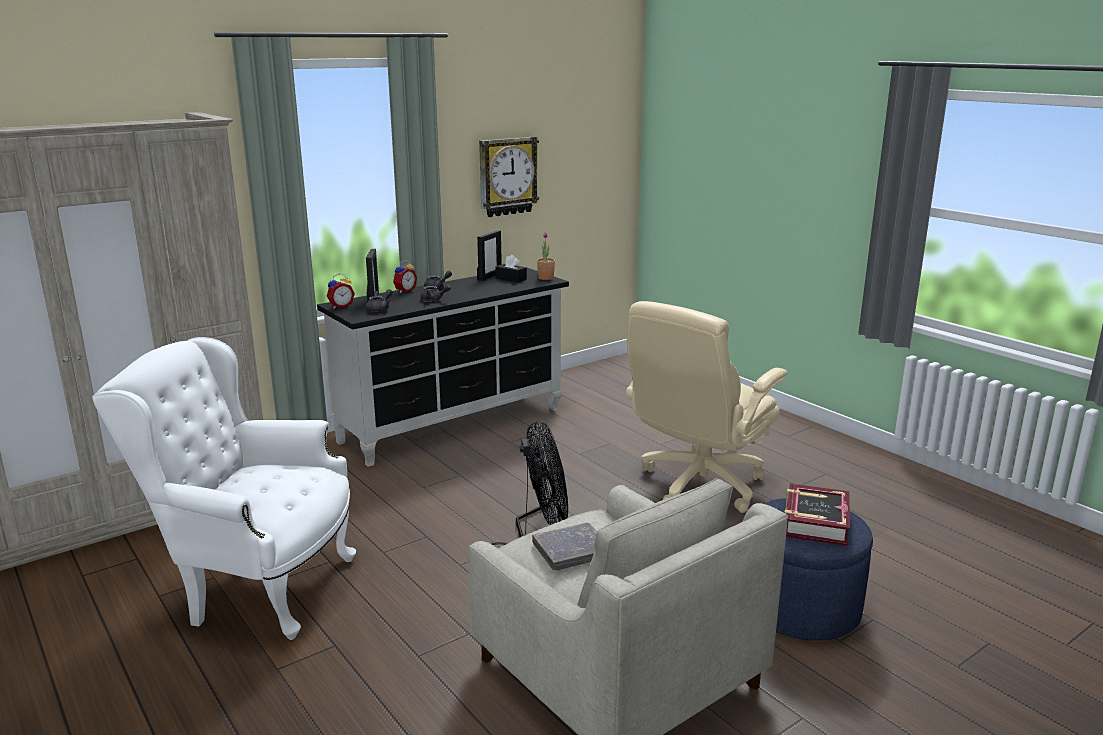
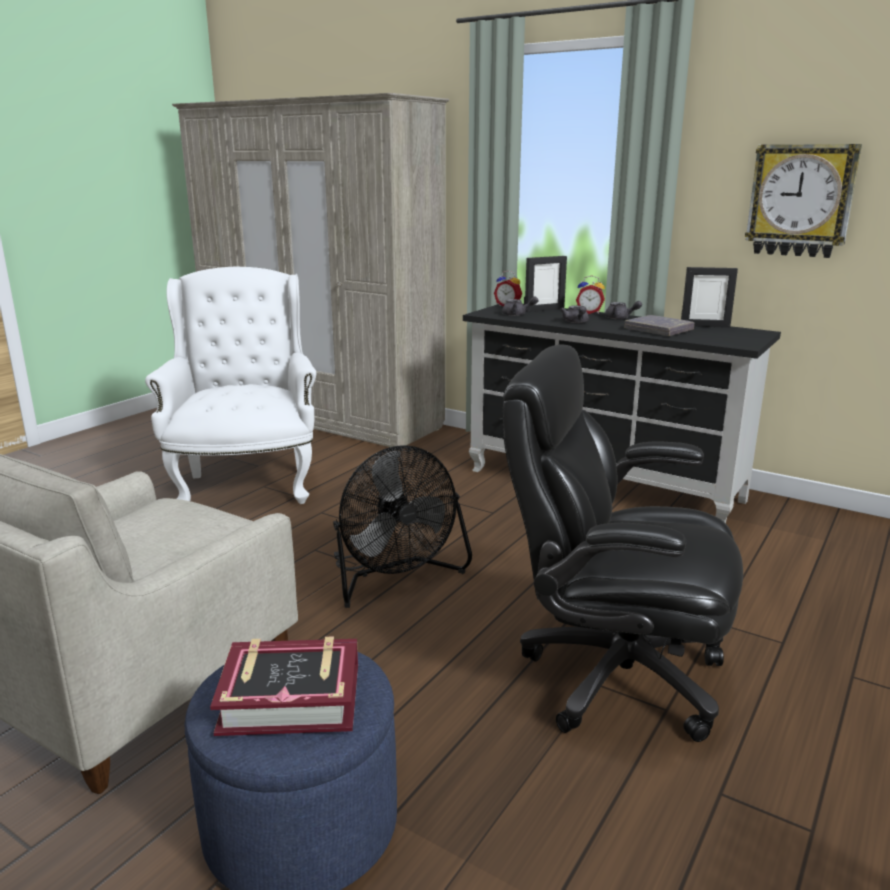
camera: 70 degrees right, 0 degrees up
black tissue box [495,255,527,283] -> none
grey book [532,523,597,571] -> grey book moved to [624,315,694,336]
potted plant [537,232,555,280] -> none
beige office chair [626,301,787,513] -> black office chair [503,345,743,742]

